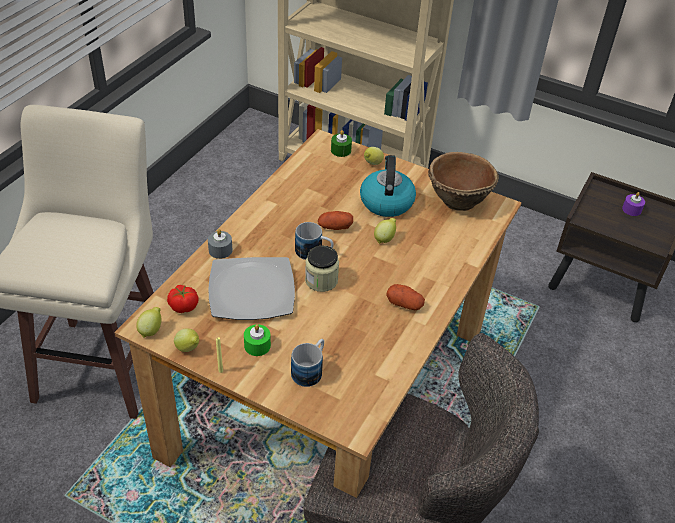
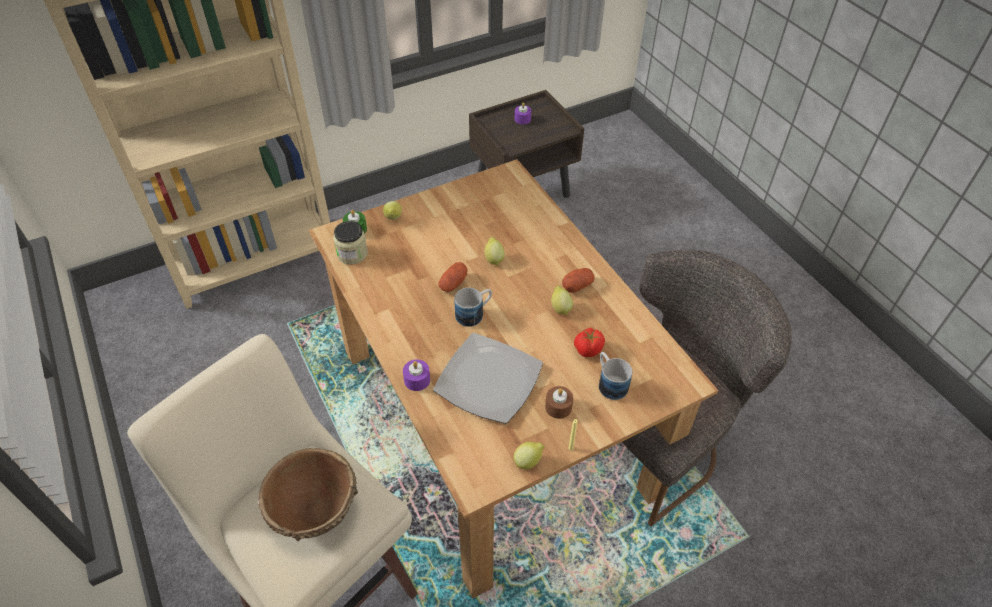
camera: 55 degrees left, 5 degrees up
lemon [136,307,162,338] -> lemon moved to [551,285,573,315]
tomato [167,285,199,313] -> tomato moved to [574,328,605,357]
grey candle [208,229,232,259] -> purple candle [403,360,430,391]
green candle [244,324,271,356] -> brown candle [545,386,573,419]
jar [305,245,339,292] -> jar moved to [333,221,368,264]
kettle [360,155,416,217] -> none
brown bowl [428,152,499,211] -> brown bowl moved to [259,448,358,541]

